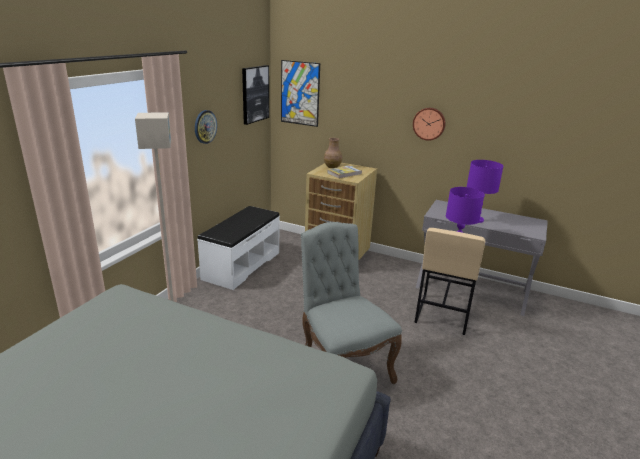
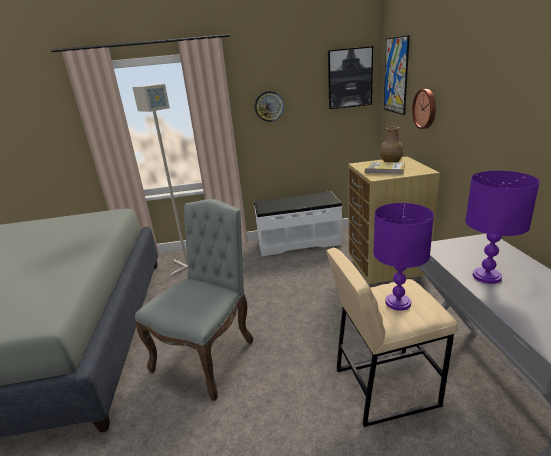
camera: 60 degrees right, 0 degrees up
wall clock [413,108,446,141] -> wall clock moved to [412,89,436,129]

